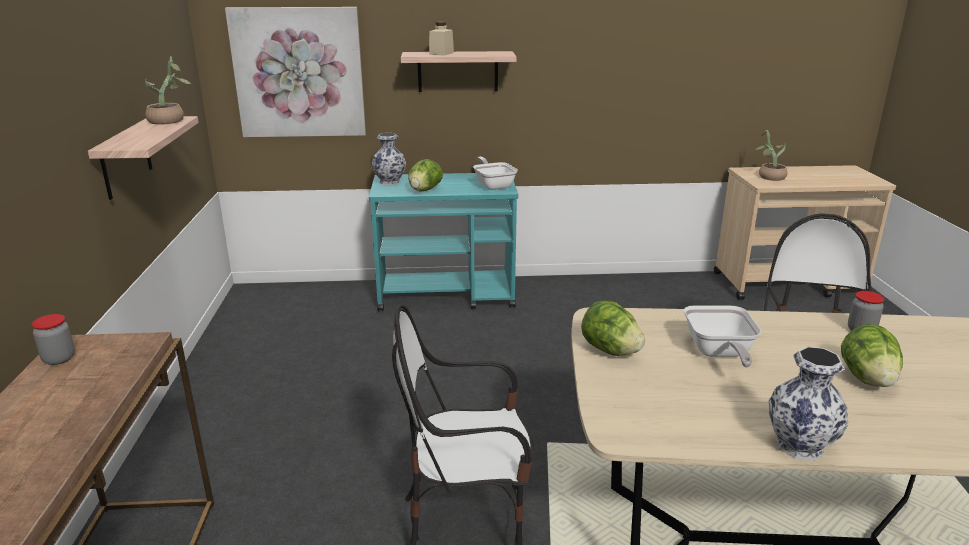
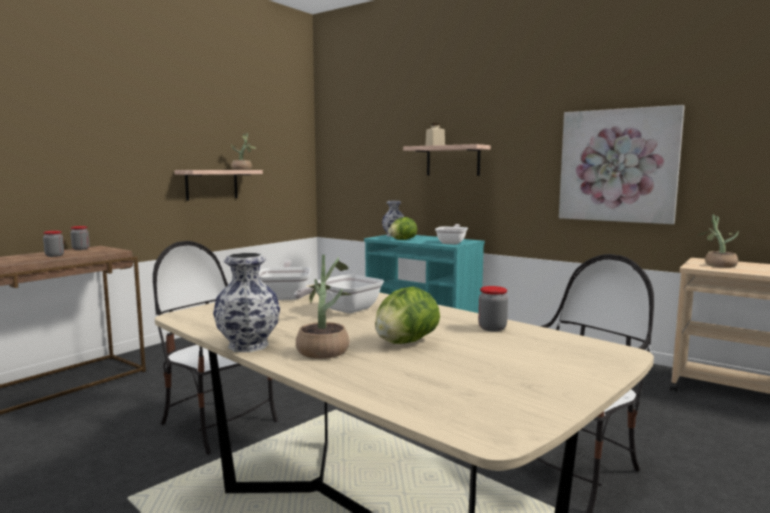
camera: 40 degrees right, 15 degrees down
picture [225,7,366,137] -> picture moved to [559,105,685,224]
lettuce [581,301,645,356] -> frying pan [259,261,311,300]
none -> jar [43,231,64,257]
none -> potted plant [296,255,351,359]

